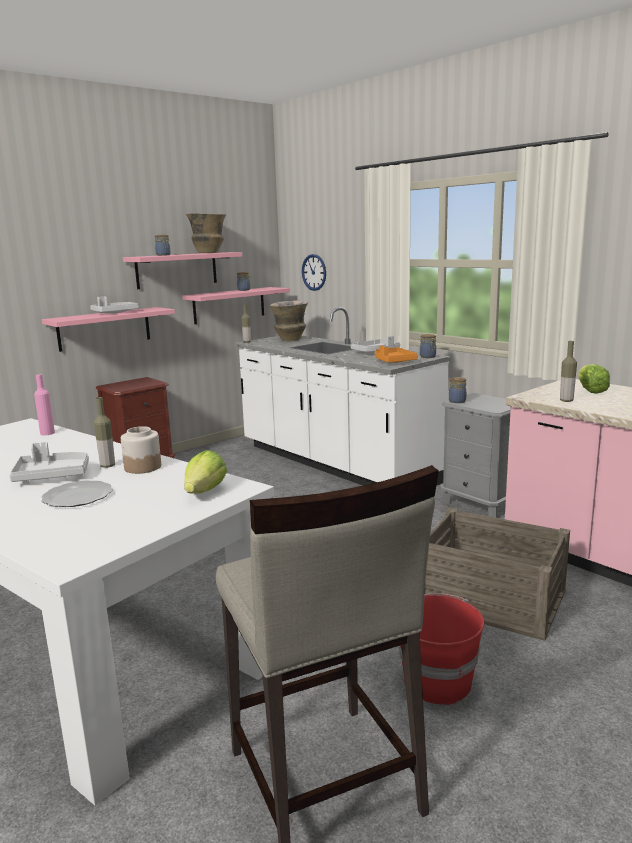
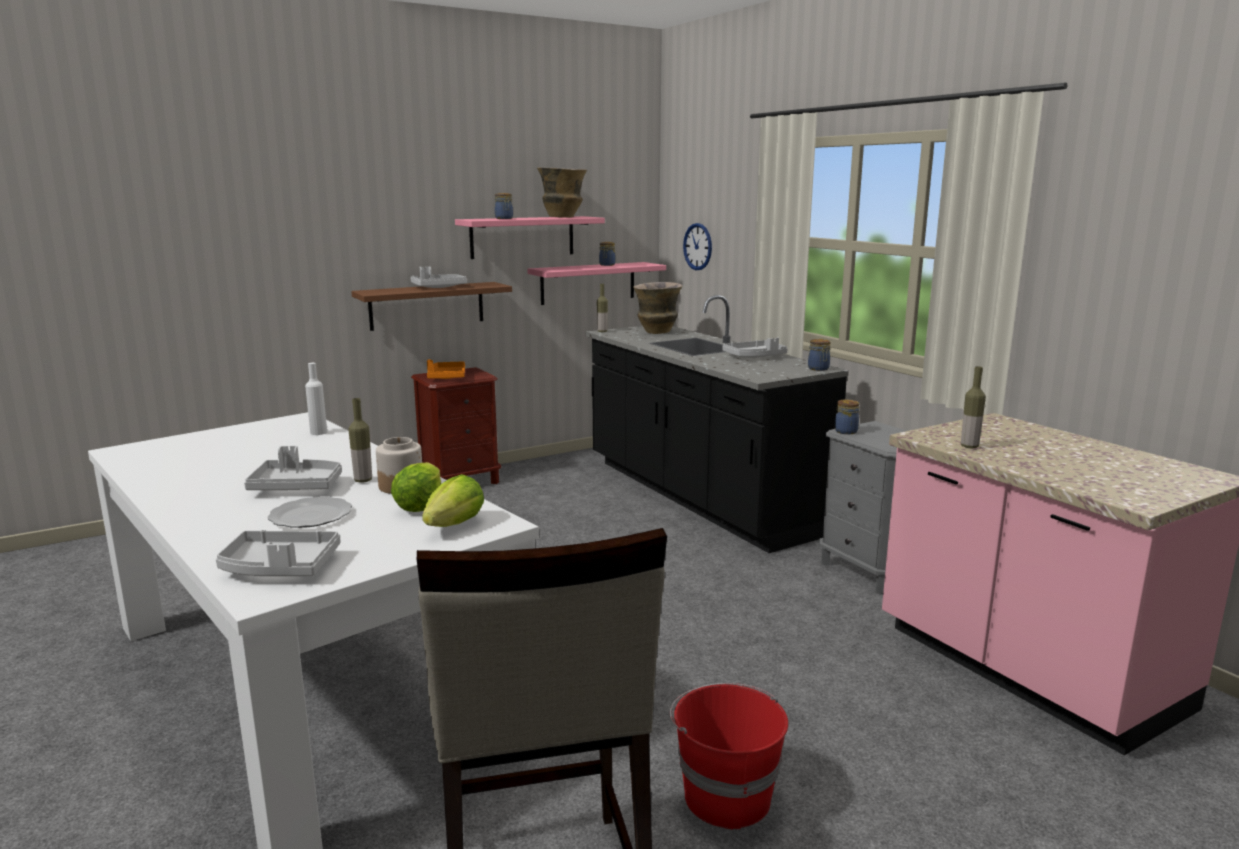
camera: 10 degrees right, 0 degrees up
pink bottle [34,374,55,436] -> white bottle [305,363,327,435]
pink shelf [42,307,175,352] -> brown shelf [351,282,512,331]
white counter [234,307,450,486] -> black counter [586,295,849,553]
orange tray [375,346,418,363] -> orange tray moved to [427,359,465,379]
crate [425,507,570,641] -> none
lettuce [578,364,610,394] -> lettuce moved to [391,462,441,512]
none -> grey tray [216,530,340,576]

